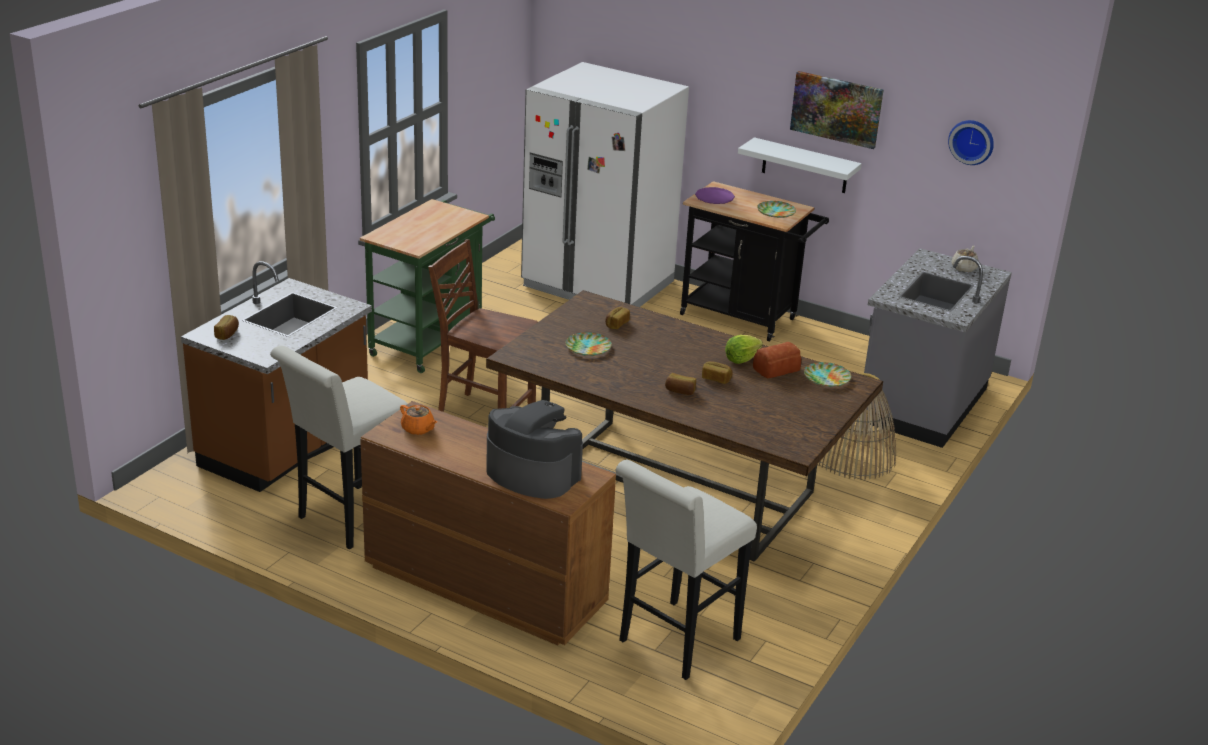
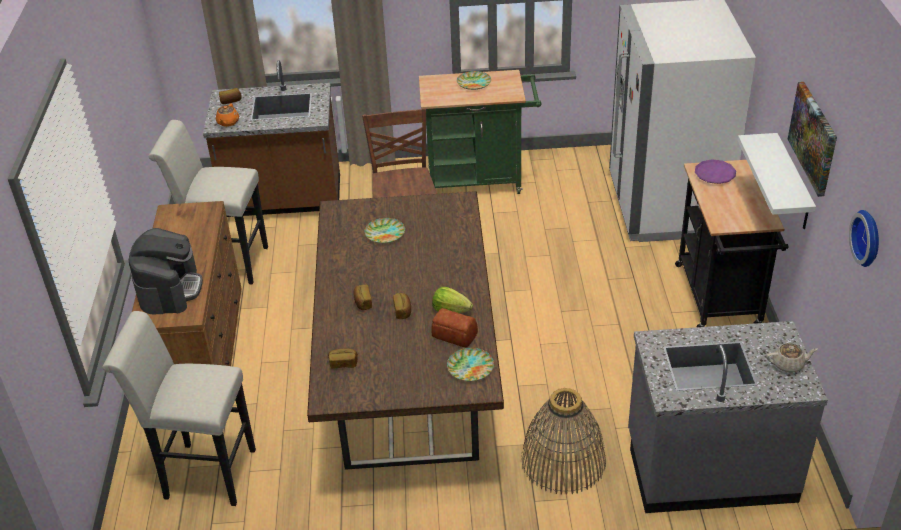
camera: 60 degrees right, 10 degrees up
orange teapot [400,405,437,435] -> orange teapot moved to [216,103,239,127]
bread [605,307,630,329] -> bread moved to [328,348,358,369]
plate [757,201,796,218] -> plate moved to [457,71,491,90]

